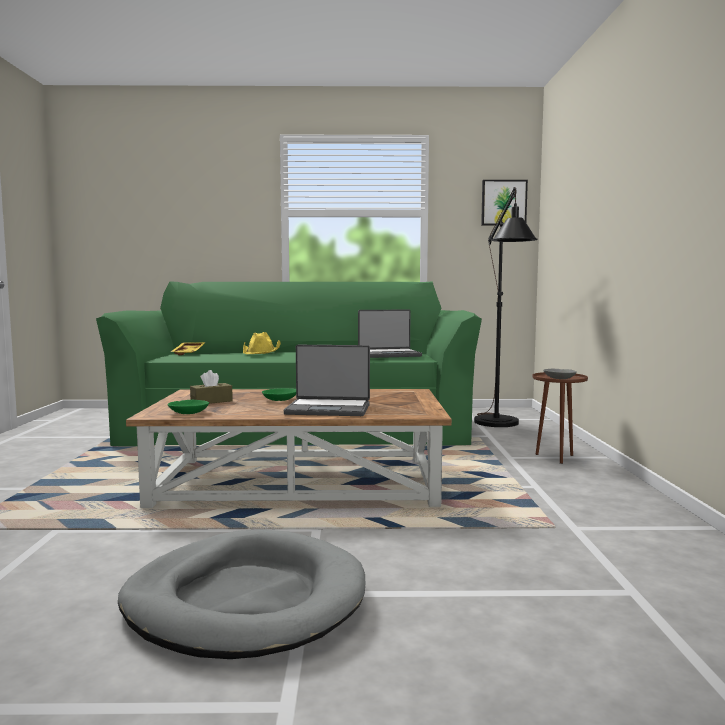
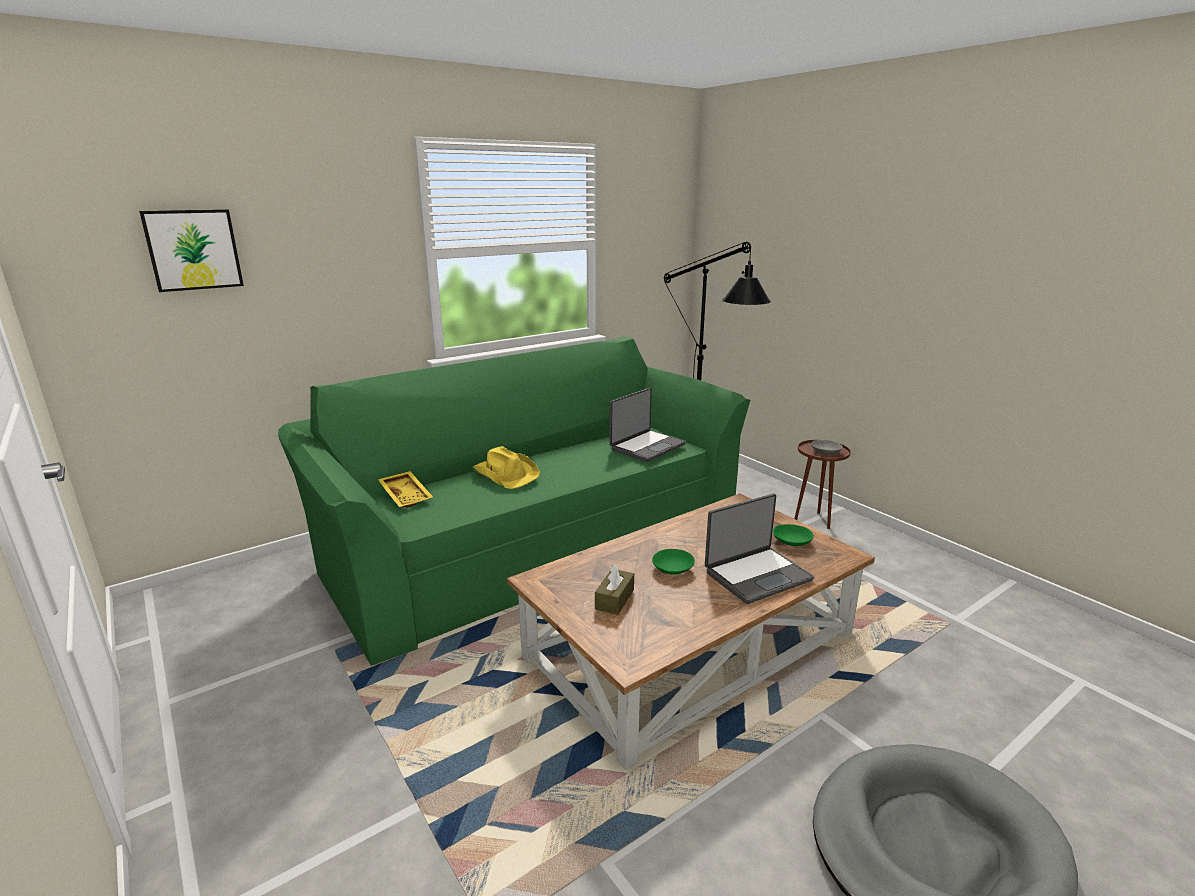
camera: 35 degrees left, 15 degrees up
green bowl [168,400,209,414] -> green bowl moved to [773,524,814,546]
picture [481,180,528,226] -> picture moved to [139,209,244,292]

